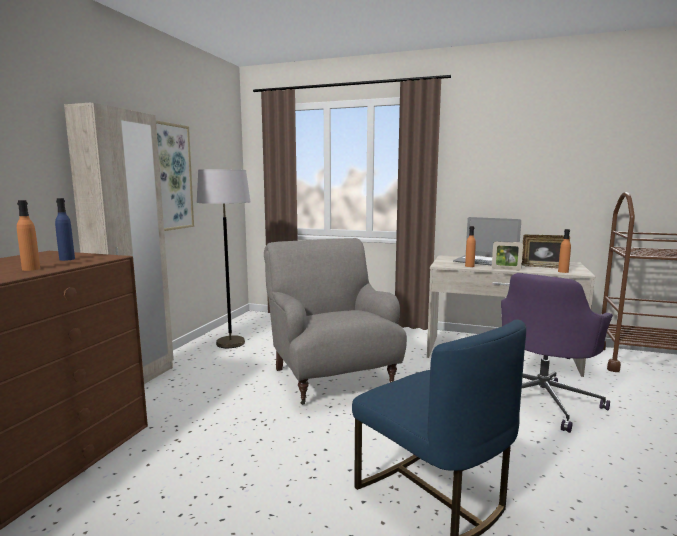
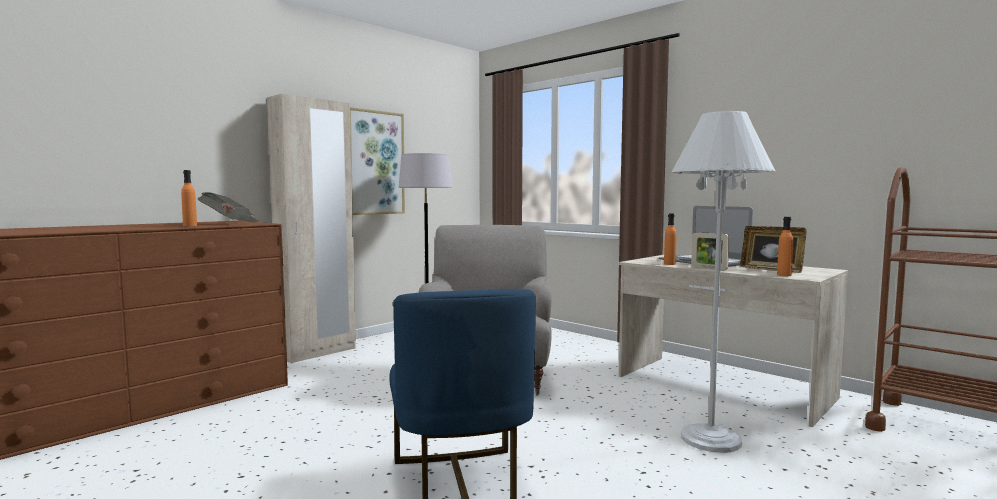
camera: 25 degrees right, 5 degrees down
blue bottle [55,198,75,261] -> newspaper [198,192,259,222]
purple office chair [501,273,613,433] -> white floor lamp [671,111,775,453]

